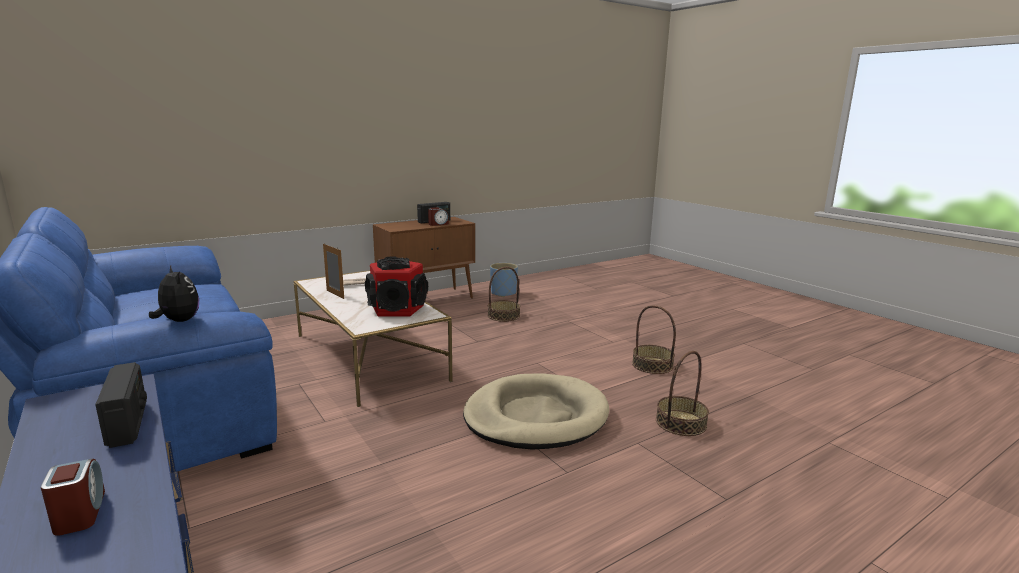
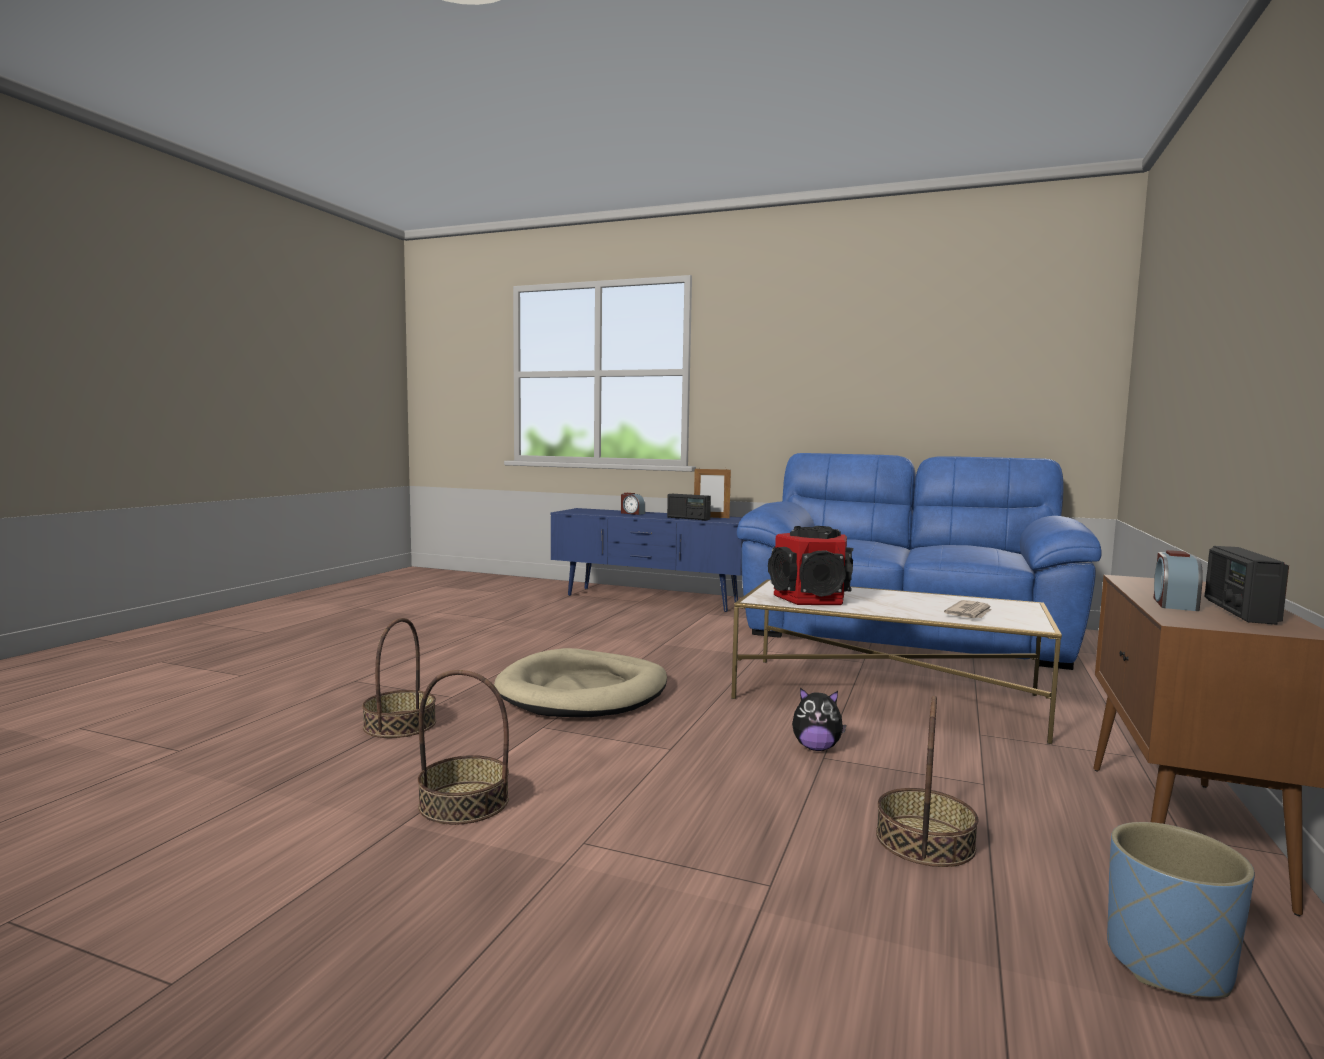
camera: 145 degrees right, 10 degrees down
plush toy [149,266,199,322] -> plush toy moved to [792,688,846,751]
picture frame [323,243,344,299] -> picture frame moved to [694,467,731,518]

